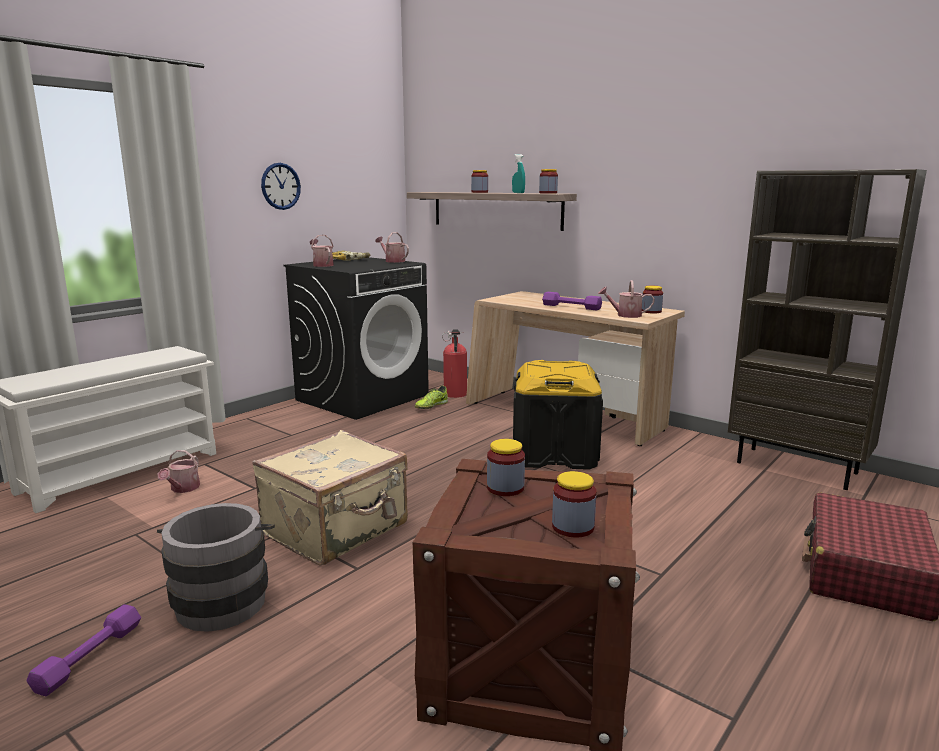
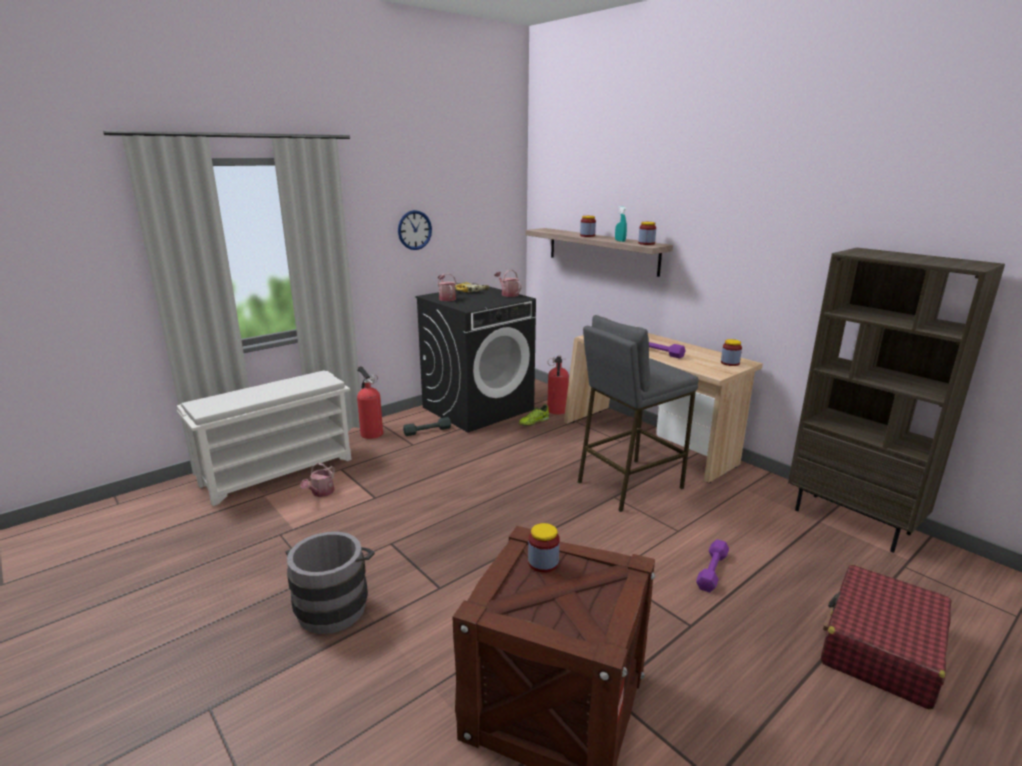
camera: 10 degrees right, 5 degrees up
purple dumbbell [27,604,141,696] -> purple dumbbell moved to [696,539,729,592]
beige suitcase [252,430,408,566] -> none
black storage box [513,360,603,470] -> grey stool [578,315,699,512]
jar [552,471,596,538] -> none
watering can [598,280,655,318] -> none
none -> fire extinguisher [357,366,383,439]
none -> grey dumbbell [403,417,451,436]

